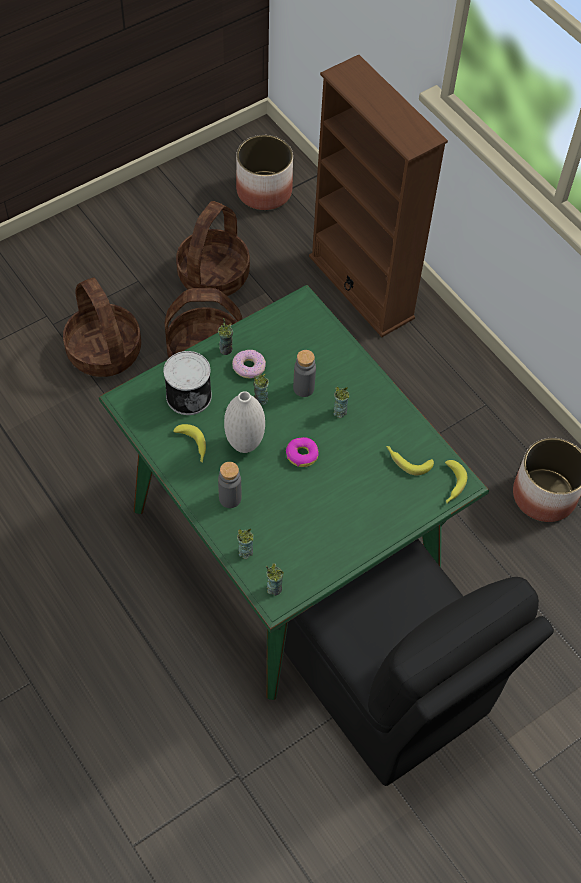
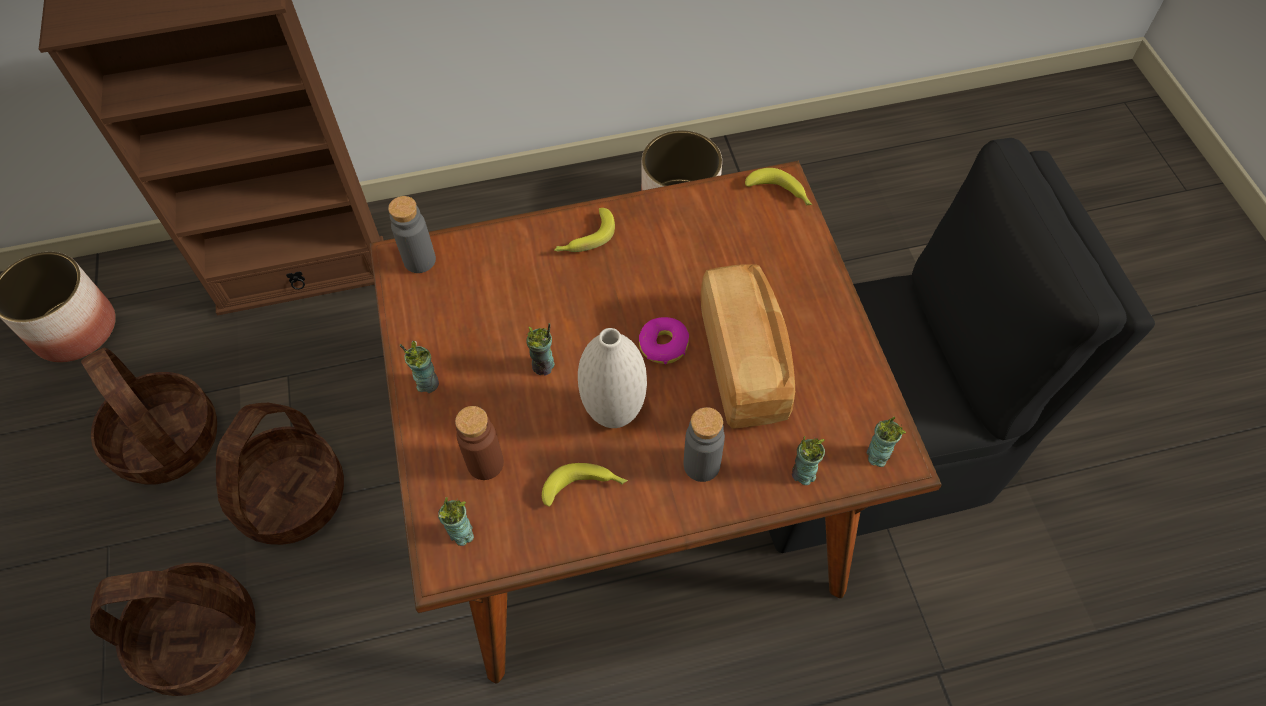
camera: 65 degrees left, 0 degrees up
green dining table [99,285,489,700] -> brown dining table [369,161,942,684]
can [163,351,212,415] -> brown bottle [455,406,504,480]
donut [232,350,266,379] -> none
grey bottle [293,350,316,397] -> grey bottle moved to [388,196,436,273]
cup [334,387,350,418] -> cup moved to [438,497,474,546]
banana [386,446,434,475] -> banana moved to [554,208,615,252]
none -> bread [701,264,795,429]

